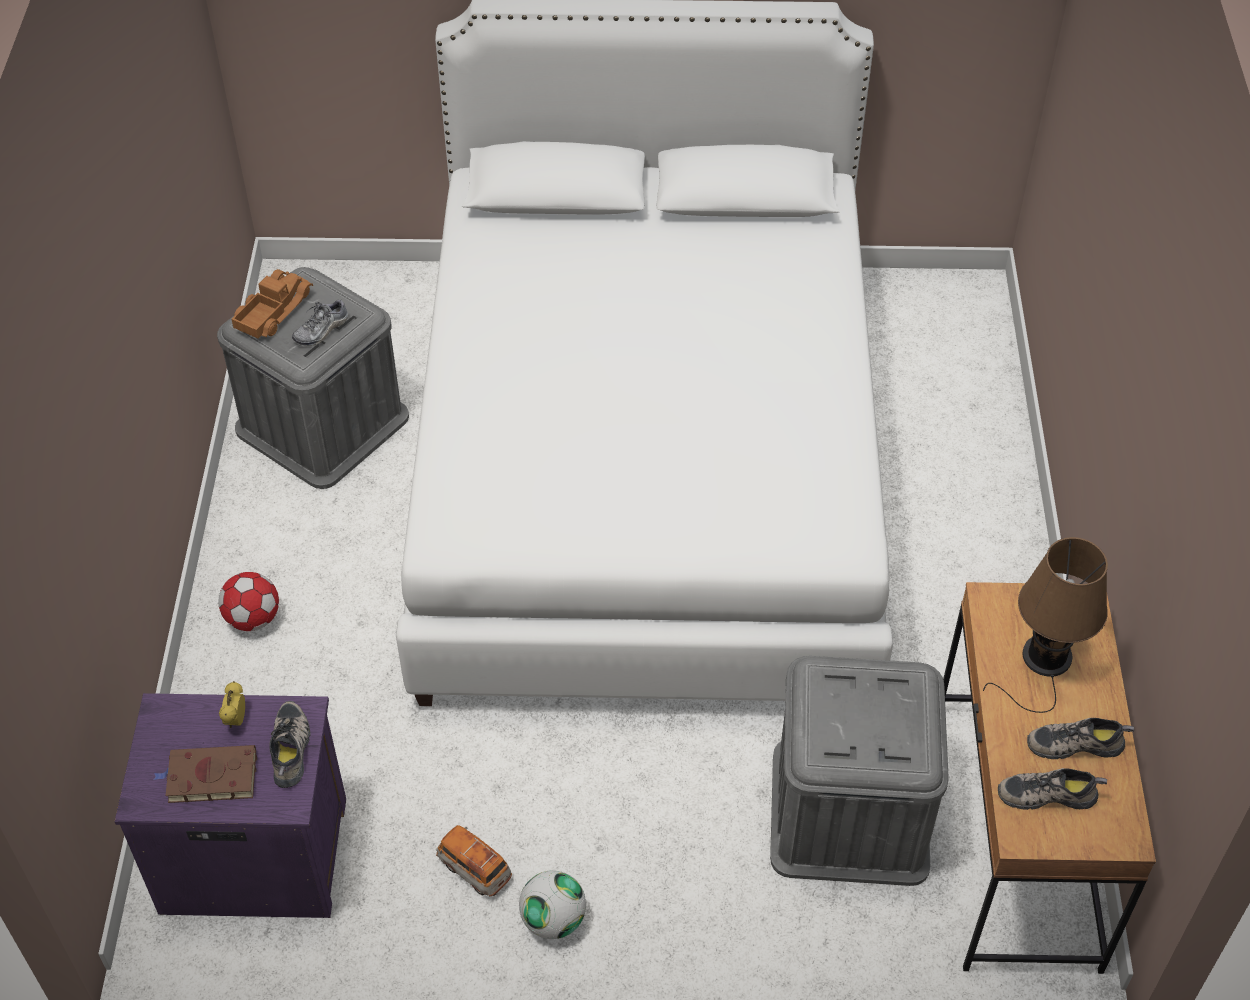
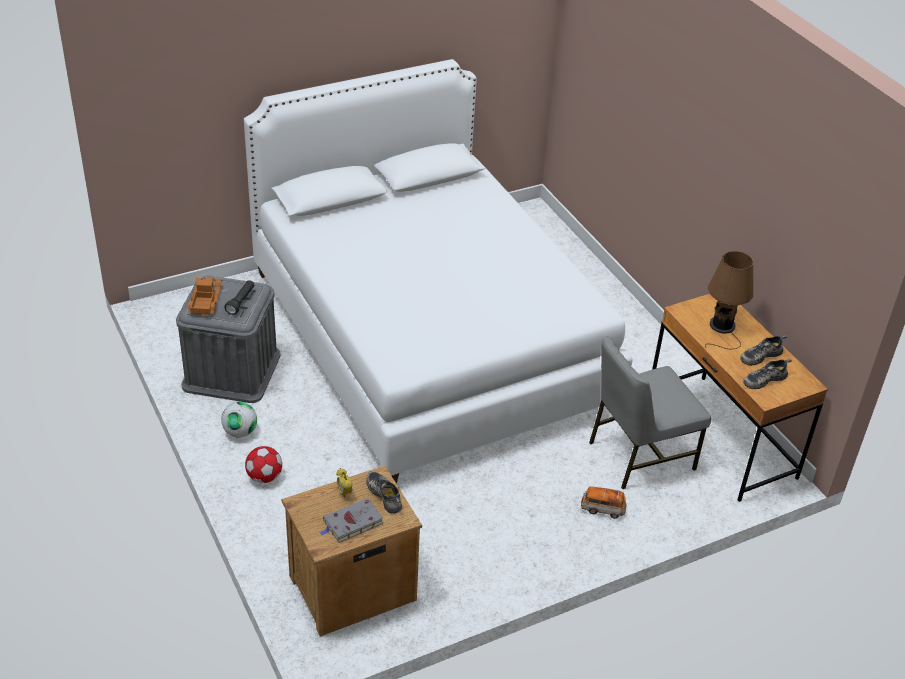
camera: 30 degrees left, 10 degrees down
purple nightstand [114,693,346,918] -> brown nightstand [282,466,422,636]
brown book [154,745,257,803] -> grey book [320,498,383,543]
shoe [292,300,348,346] -> black flashlight [225,280,254,315]
toy car [436,825,512,896] -> toy car moved to [581,486,627,519]
football [519,870,586,939] -> football moved to [221,402,257,437]
grey storage box [770,656,949,886] -> grey chair [589,336,711,489]

